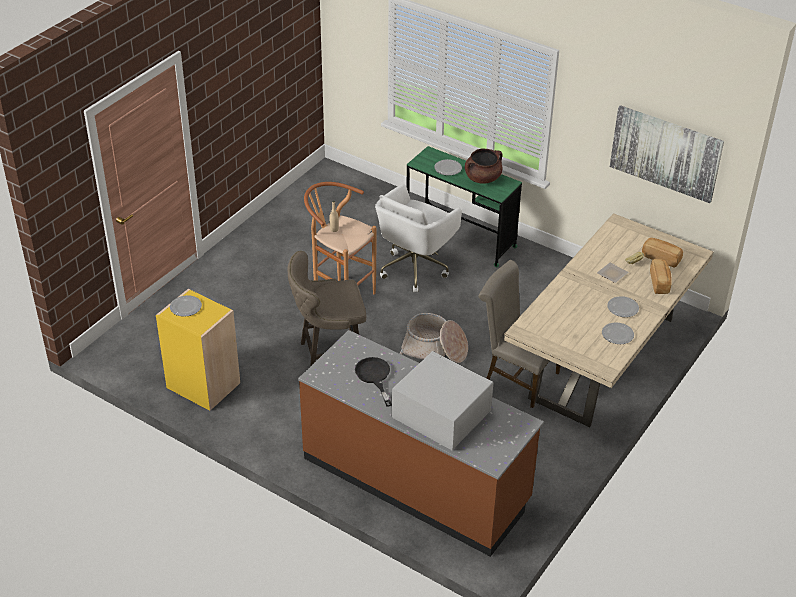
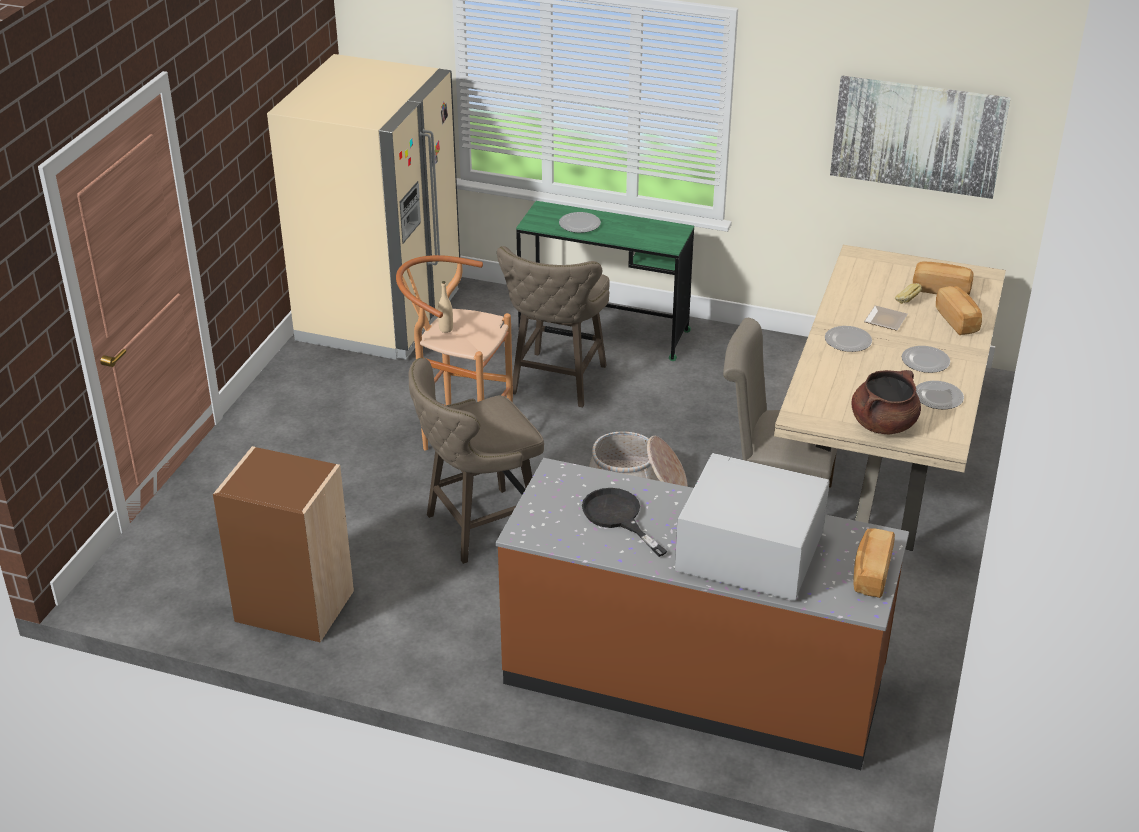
camera: 15 degrees left, 5 degrees down
yellow bookcase [156,289,240,411] -> brown bookcase [213,446,354,642]
plate [170,295,202,317] -> plate moved to [825,326,872,352]
white office chair [375,184,462,292] -> beige stool [497,246,609,407]
brown cooking pot [465,149,503,184] -> brown cooking pot moved to [852,370,921,434]
none -> beige fridge [267,54,461,360]
none -> bread [853,528,895,598]

